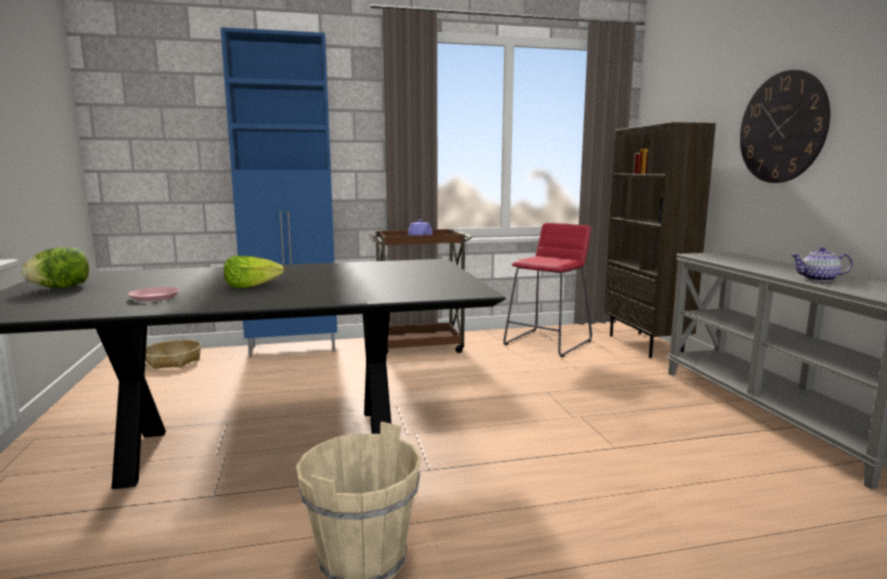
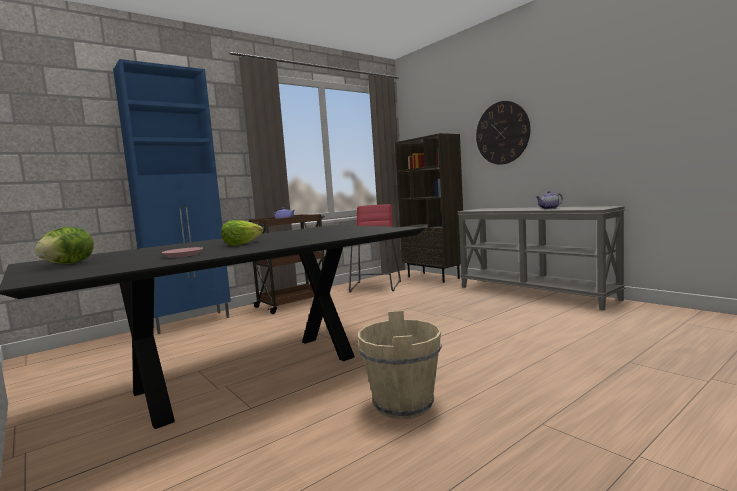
camera: 25 degrees left, 5 degrees down
basket [145,339,201,369] -> none

